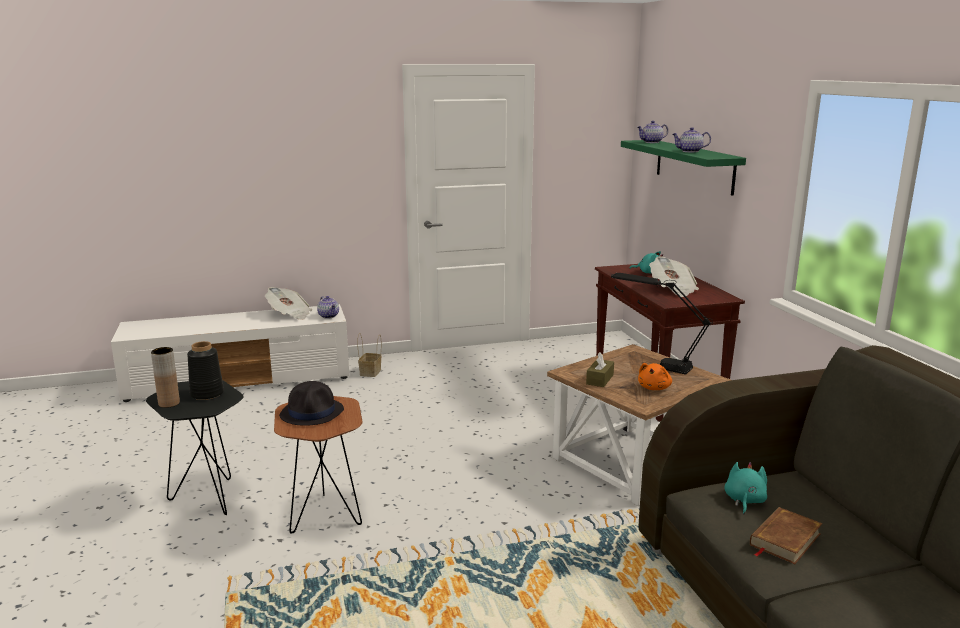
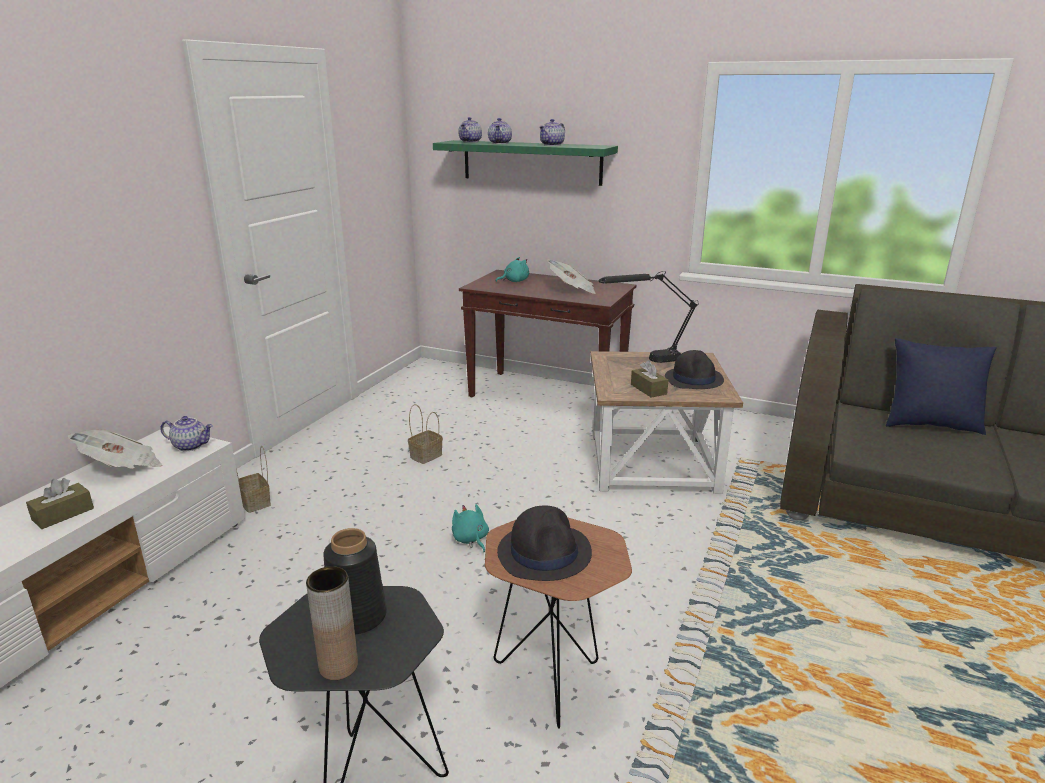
camera: 50 degrees left, 5 degrees up
orange plush toy [638,363,672,390] -> black hat [665,350,724,389]
turquoise plush toy [724,462,767,515] -> turquoise plush toy moved to [452,504,489,552]
brown book [750,507,822,564] -> none
none -> brown tissue box [26,478,94,529]
none -> basket [408,404,443,464]
none -> teapot [488,118,512,144]
none -> blue pillow [886,338,997,435]

